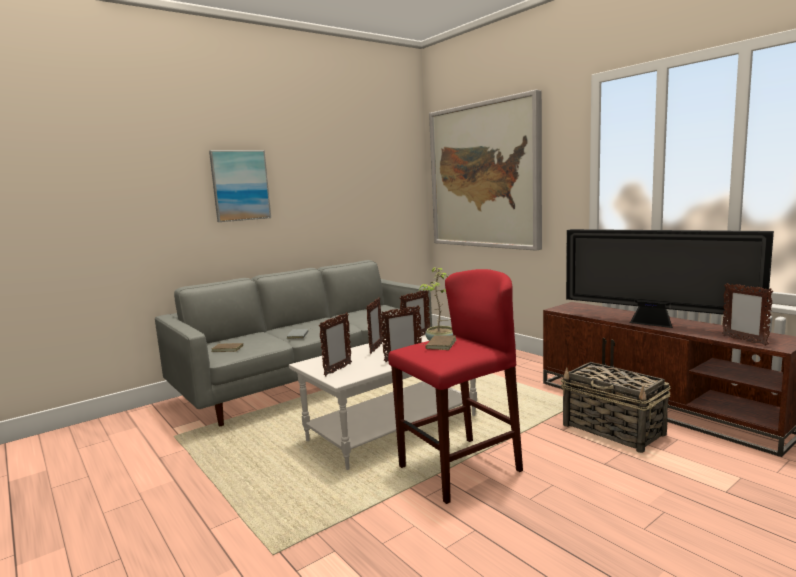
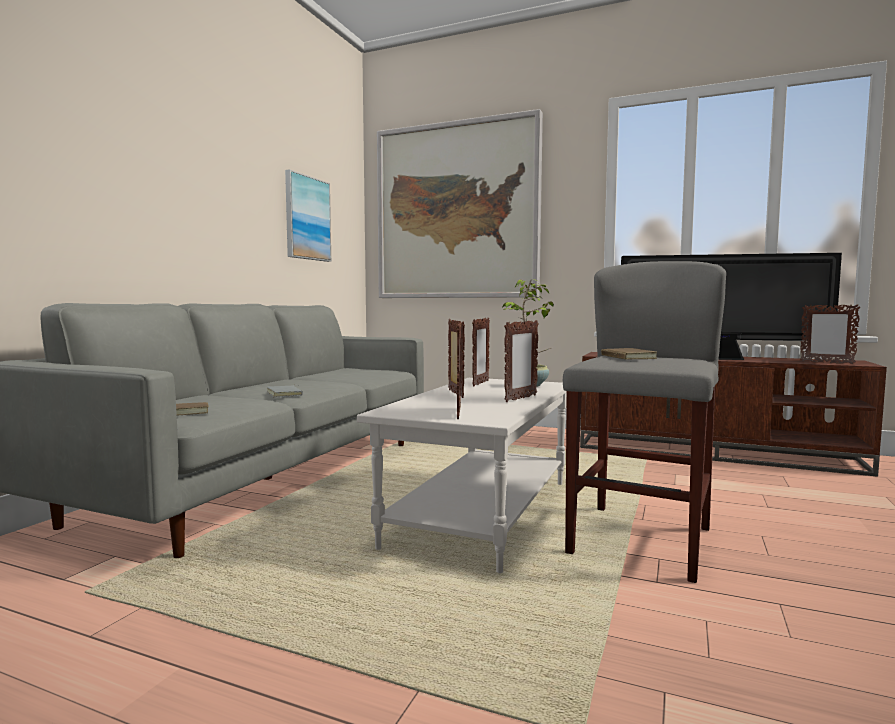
camera: 30 degrees left, 5 degrees down
picture [209,150,271,222] -> picture moved to [285,169,331,262]
red stool [388,269,523,504] -> grey stool [563,261,726,583]
basket [561,362,671,453] -> none

